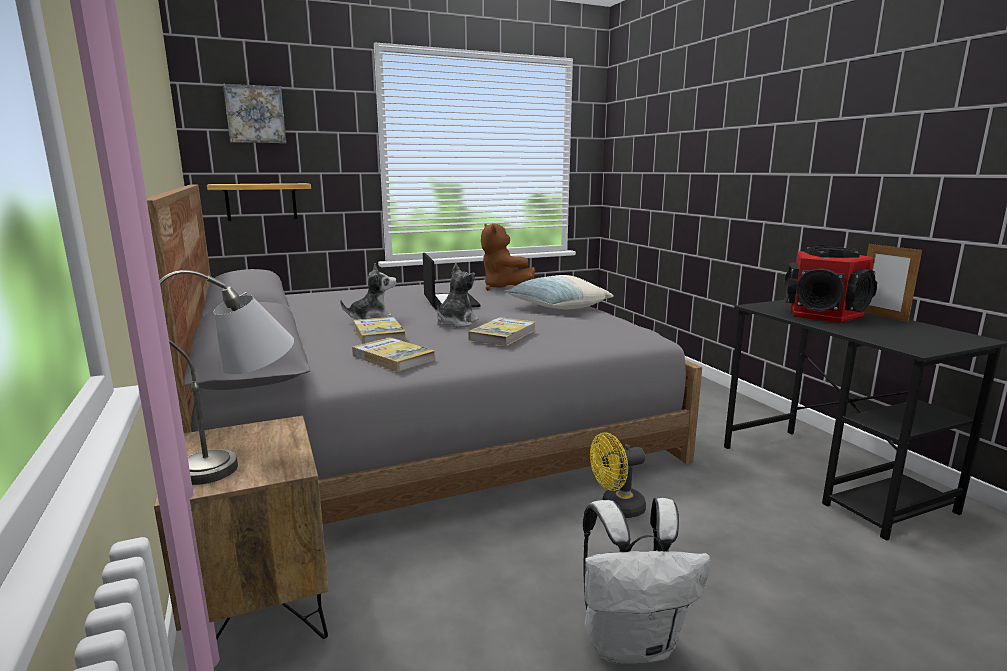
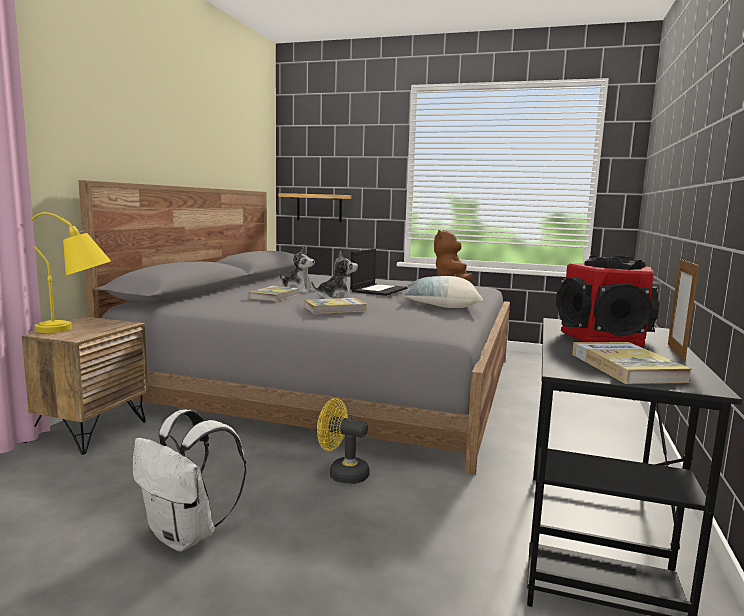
camera: 40 degrees right, 5 degrees down
grey table lamp [160,270,294,485] -> yellow table lamp [31,212,111,333]
picture [223,84,287,143] -> none
book [352,337,435,372] -> book moved to [572,342,692,384]

